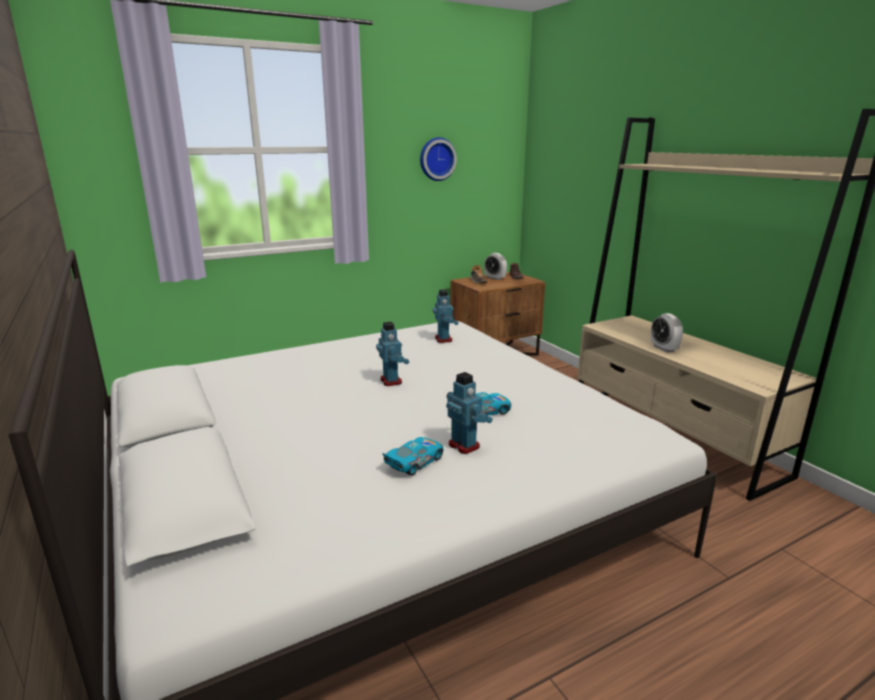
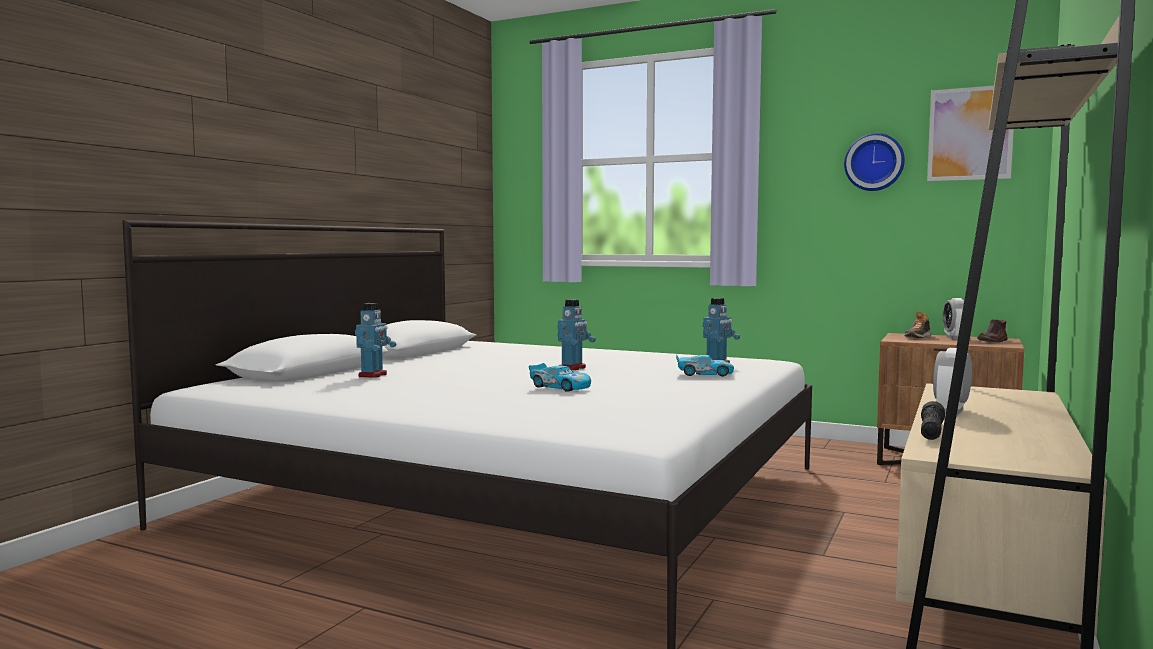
camera: 55 degrees right, 15 degrees down
toy car [382,437,443,476] -> toy car moved to [676,354,734,377]
toy robot [446,372,493,454] -> toy robot moved to [355,303,396,378]
none -> black flashlight [921,401,945,440]
none -> picture [927,86,1014,181]

